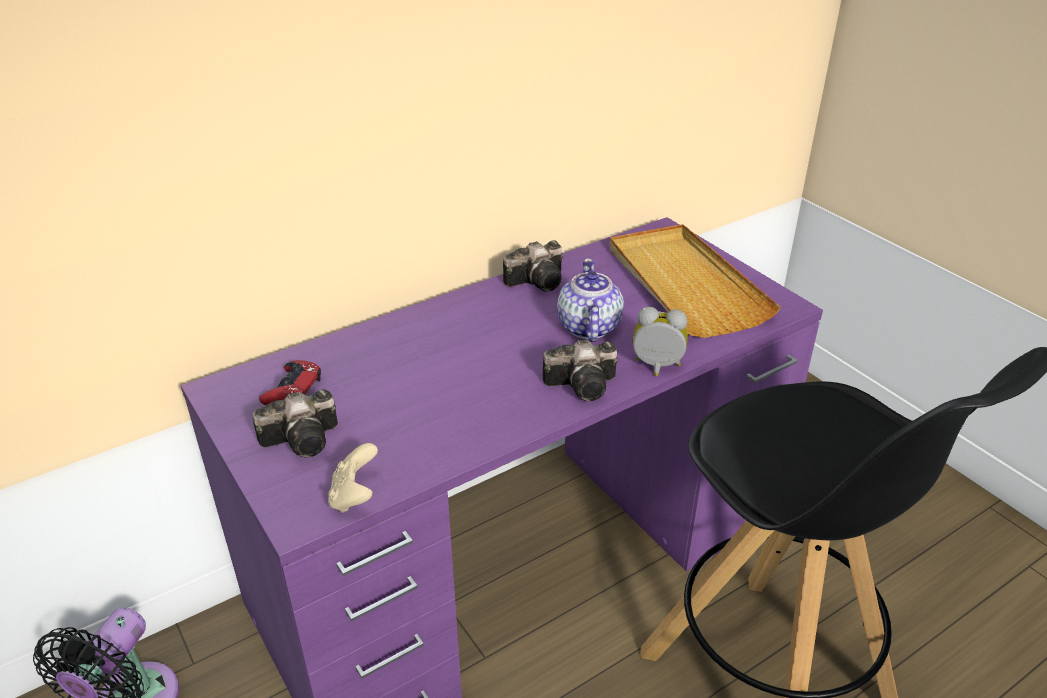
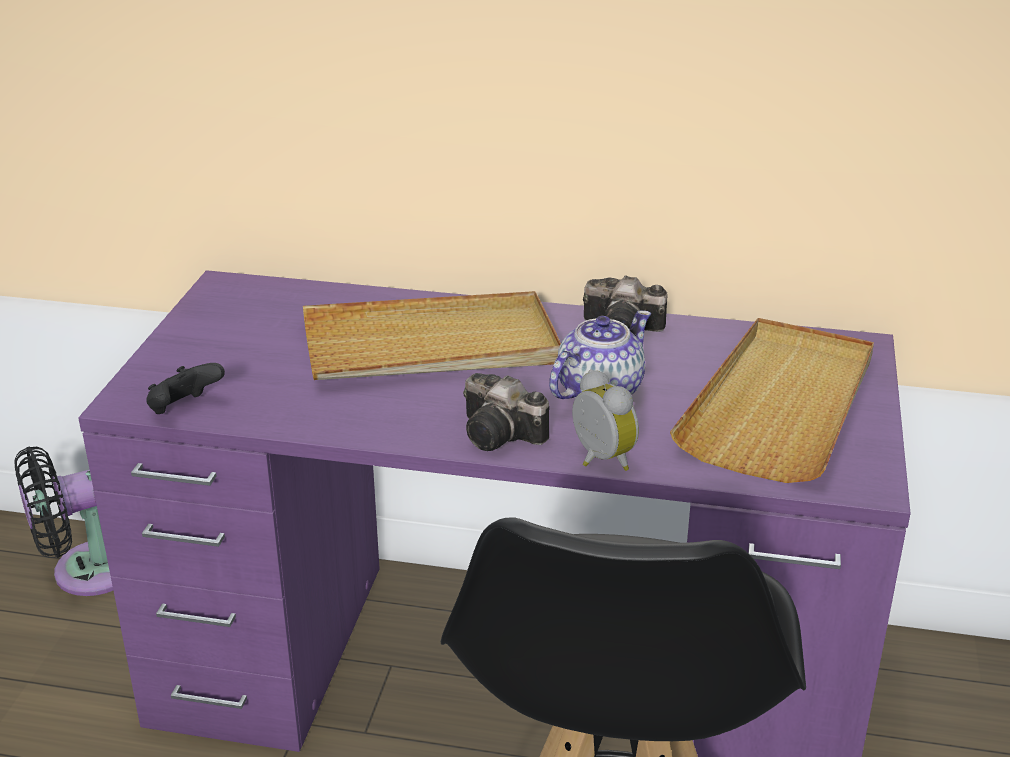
camera: 45 degrees right, 5 degrees down
camera [253,389,338,458] -> none
red game controller [259,360,321,405] -> none
beige game controller [328,443,378,513] -> black game controller [146,363,225,414]
none -> beige tray [303,291,561,380]

